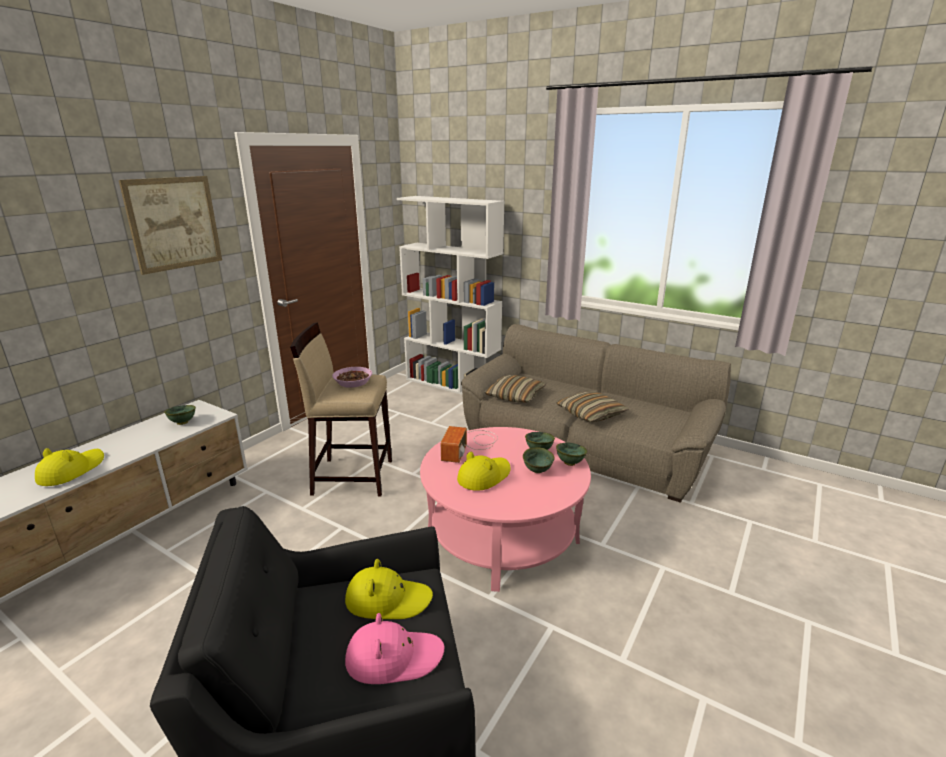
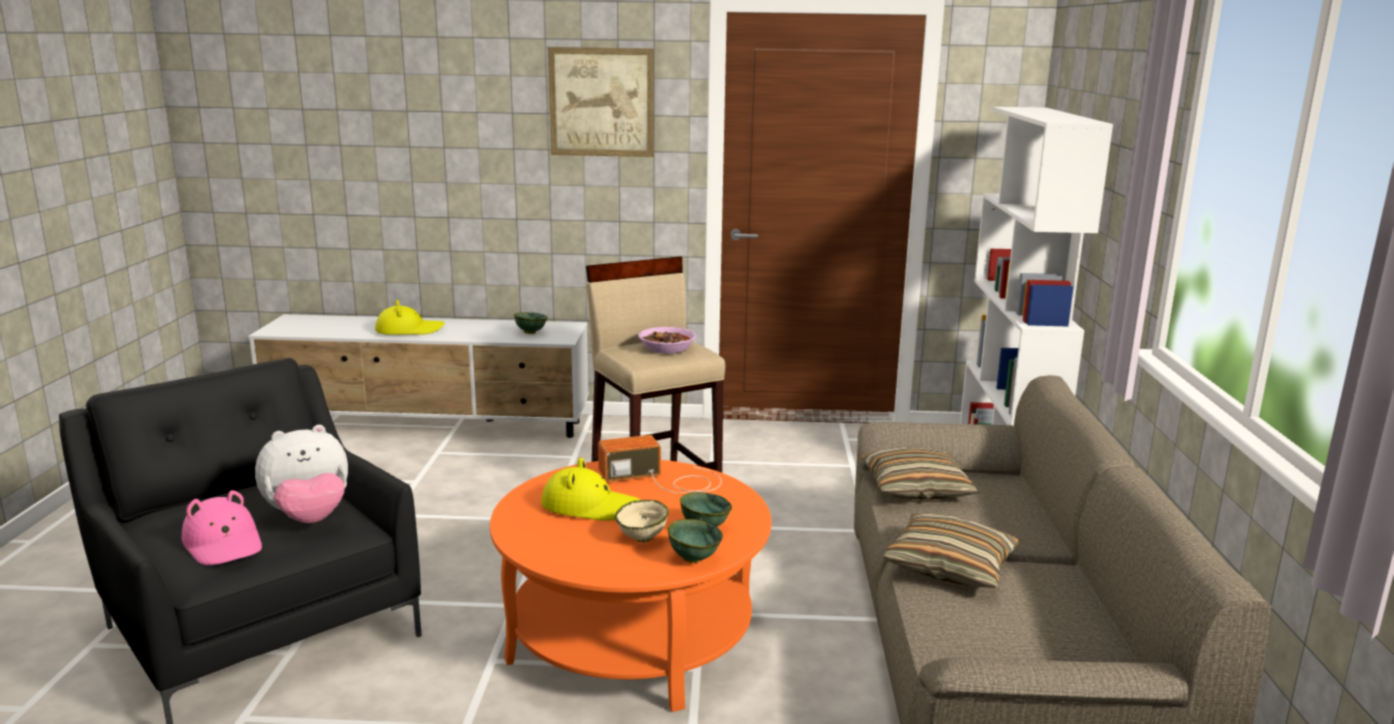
camera: 60 degrees right, 5 degrees down
yellow hat [345,559,433,619] -> plush toy [255,425,348,523]
pink coffee table [420,427,591,592] -> orange coffee table [490,460,771,712]
green bowl [523,448,555,473] -> beige bowl [615,500,669,542]

